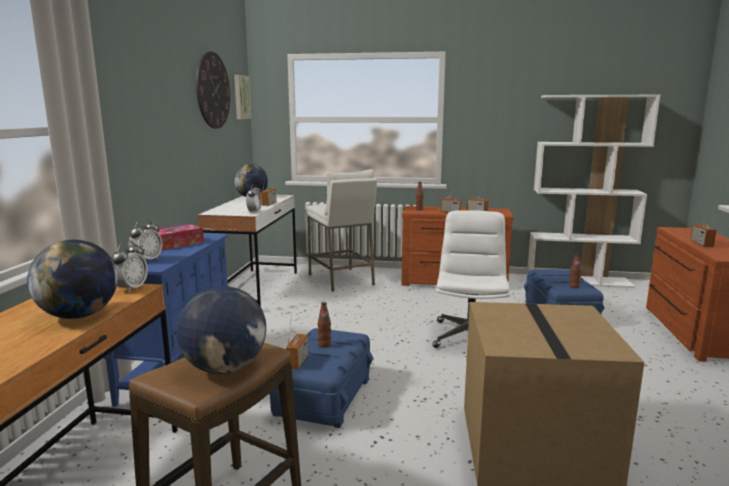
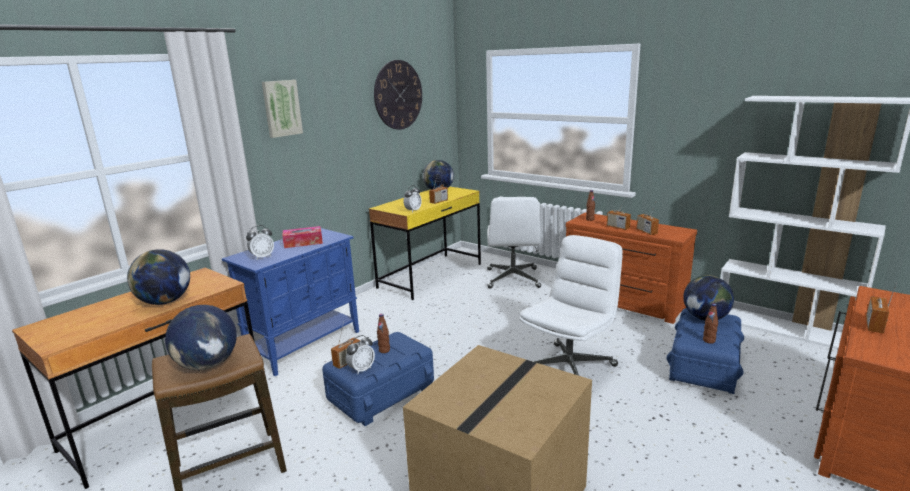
camera: 30 degrees right, 5 degrees up
alarm clock [112,241,148,293] -> alarm clock moved to [346,335,375,375]
white desk [198,195,297,307] -> yellow desk [369,187,481,300]
picture [234,75,251,119] -> picture moved to [262,80,303,138]
white stool [307,169,377,292] -> white office chair [487,197,541,289]
none -> globe [683,275,734,321]

